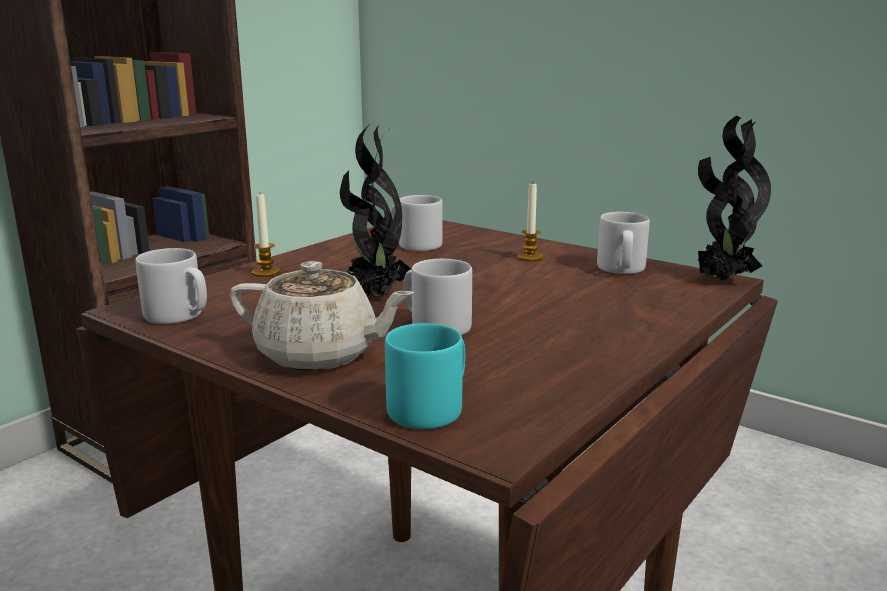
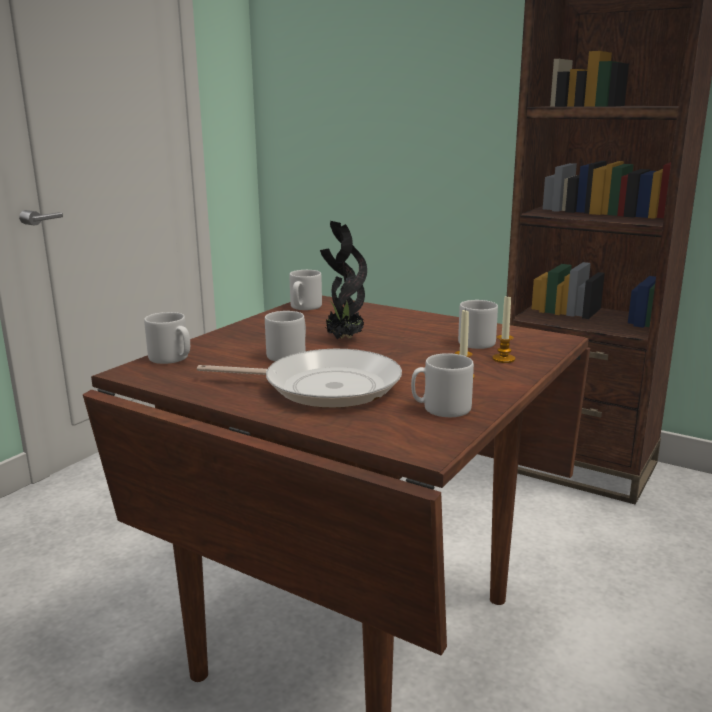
camera: 85 degrees right, 0 degrees up
beige teapot [229,261,414,371] -> none
candle [252,194,280,277] -> candle moved to [492,296,515,363]
turquoise mug [385,323,465,429] -> grey mug [144,312,190,364]
potted plant [698,116,771,282] -> none
none -> frying pan [197,349,402,408]

